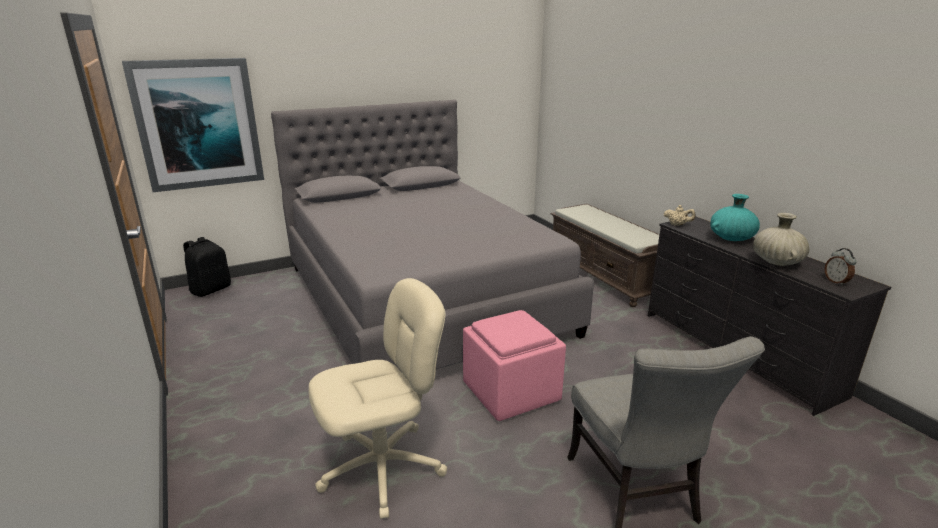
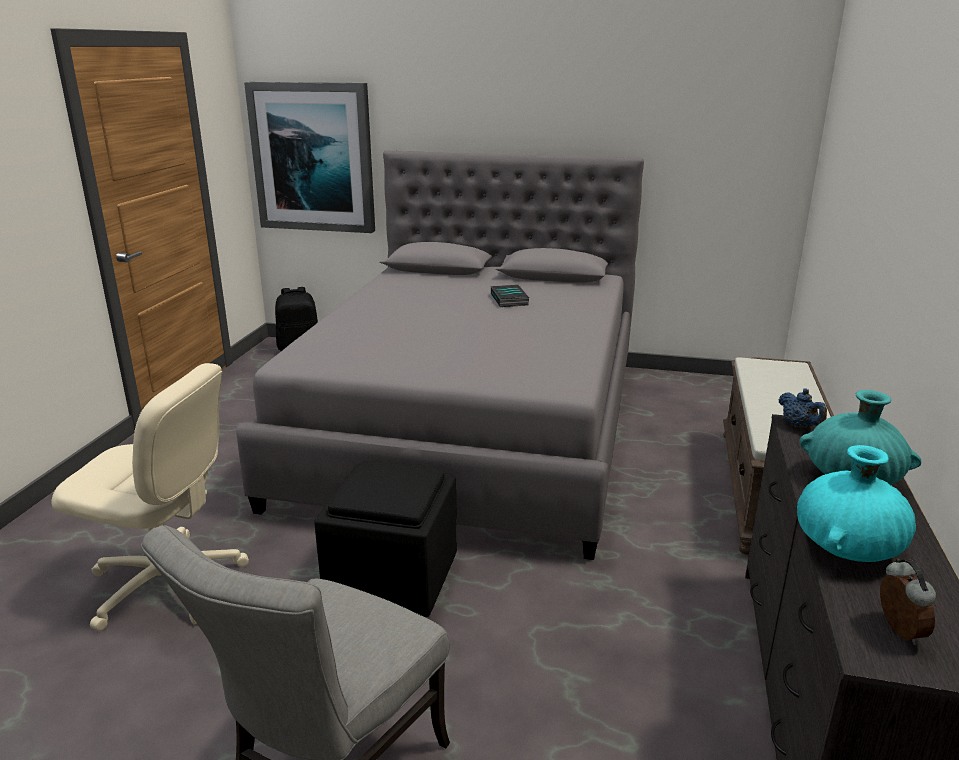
camera: 40 degrees right, 0 degrees up
pink ottoman [463,310,566,421] -> black ottoman [314,461,457,617]
beige teapot [664,205,695,226] -> blue teapot [779,389,827,428]
beige vase [753,213,809,266] -> turquoise vase [797,445,916,562]
alarm clock [825,248,857,286] -> alarm clock turned 150 degrees clockwise [880,559,936,645]
none -> book [491,285,529,307]

